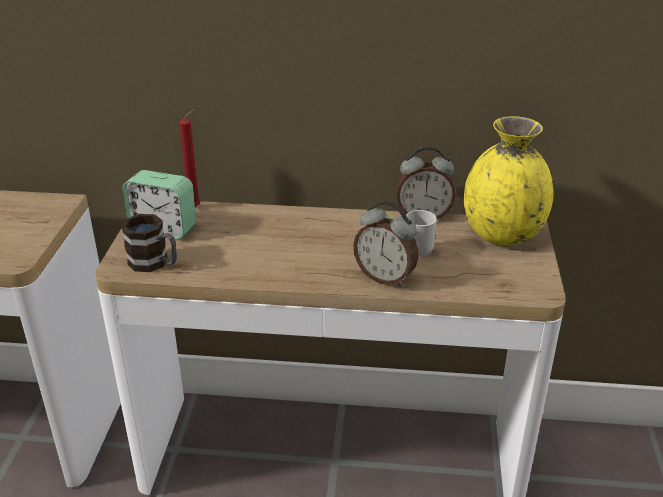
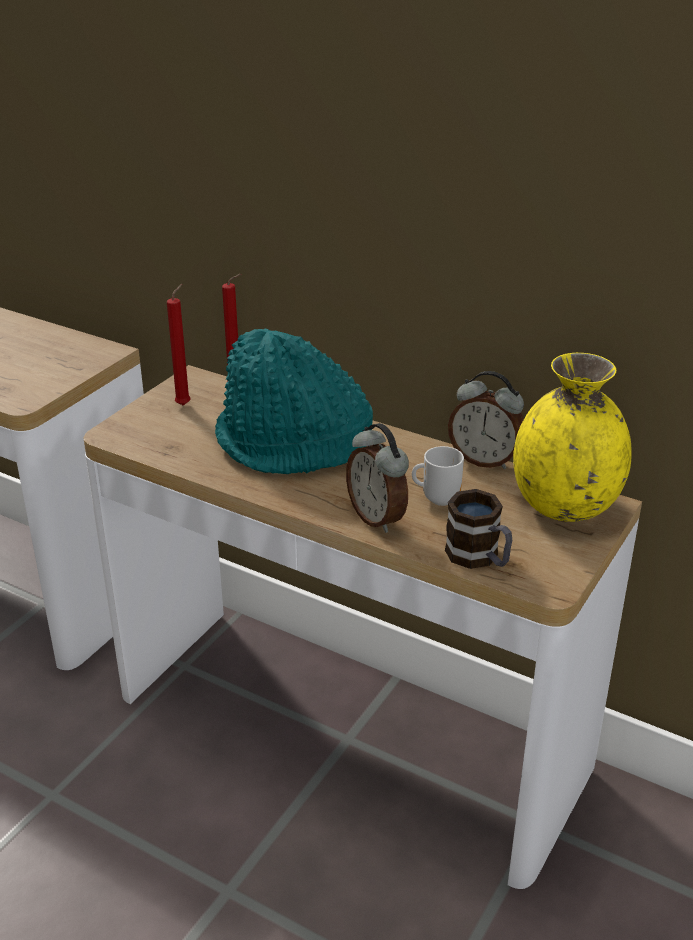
camera: 25 degrees right, 0 degrees up
mug [121,214,177,272] -> mug moved to [445,489,512,569]
alarm clock [123,170,196,240] -> red candle [167,284,191,405]
none -> turquoise hat [215,329,373,474]

